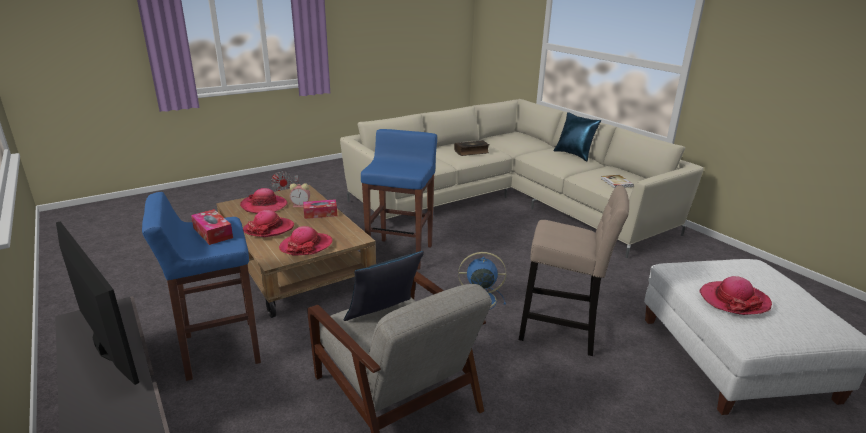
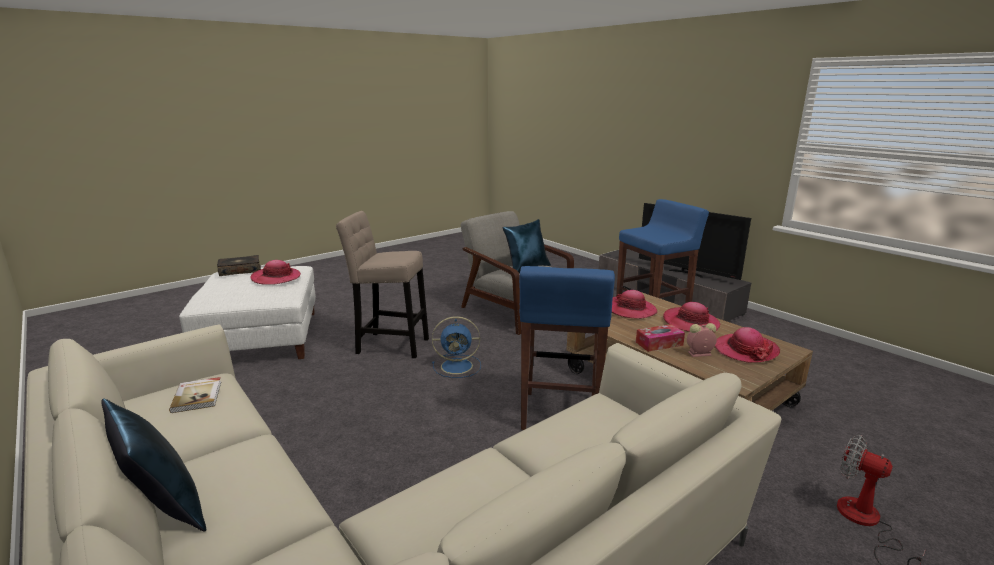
camera: 175 degrees right, 5 degrees down
tissue box [191,209,233,245] -> none
book [454,140,489,156] -> book moved to [217,255,261,276]

